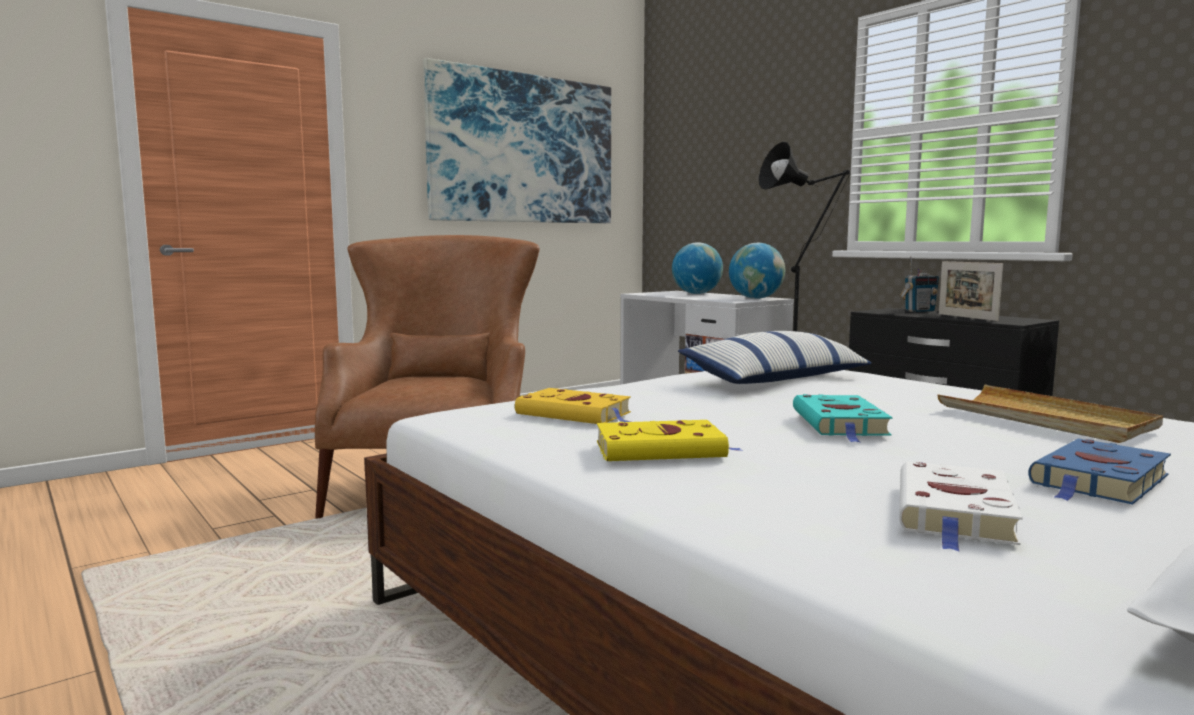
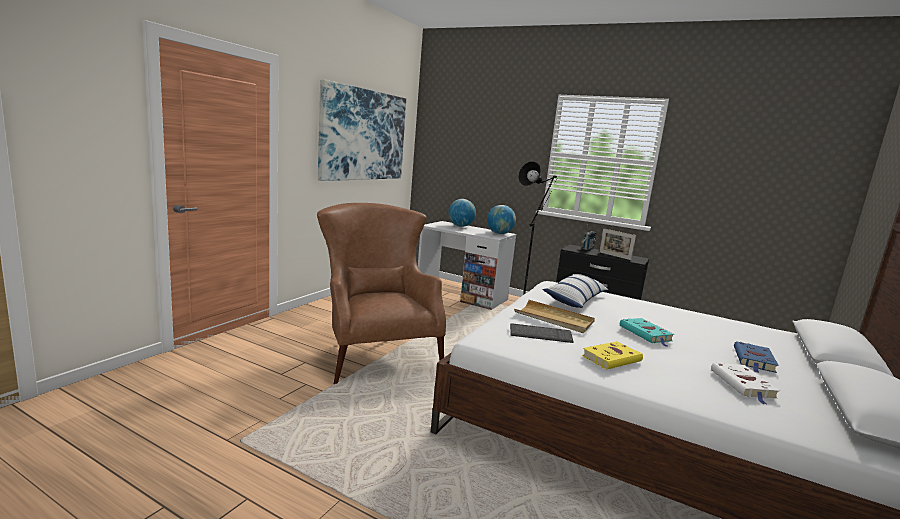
camera: 25 degrees left, 5 degrees up
yellow book [515,388,631,424] -> keyboard [510,323,574,343]
beige tray [938,385,1163,443] -> beige tray moved to [514,300,595,333]

